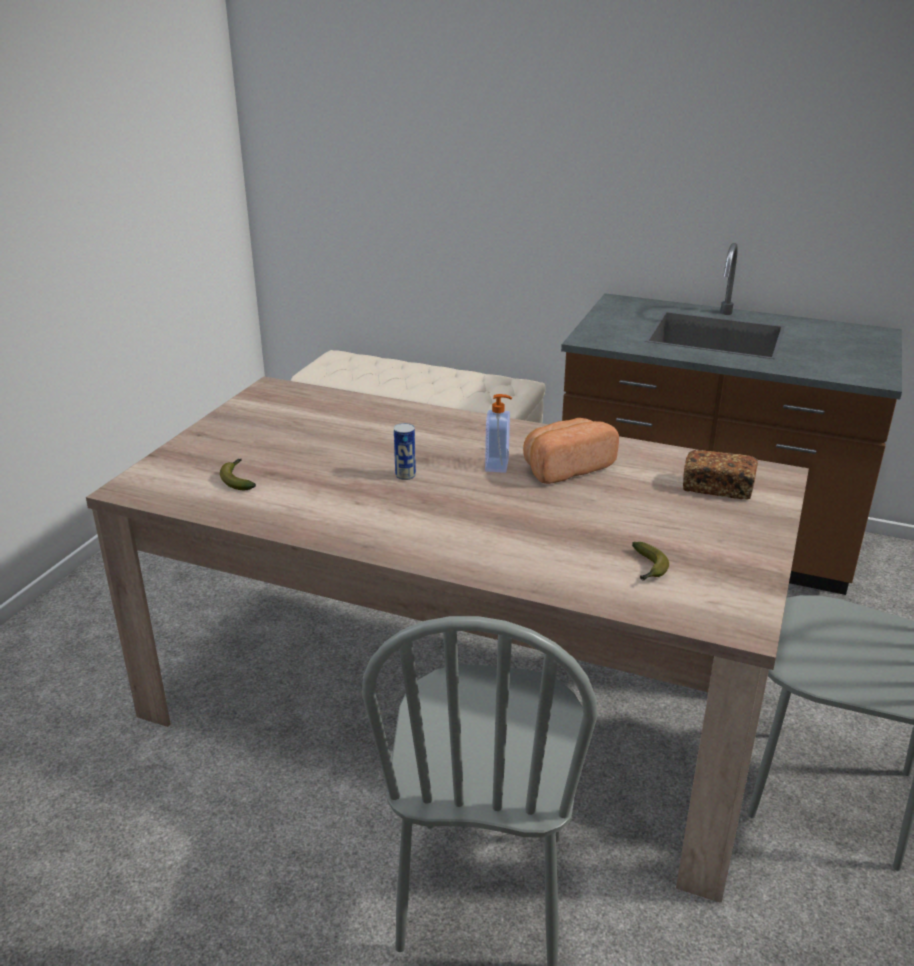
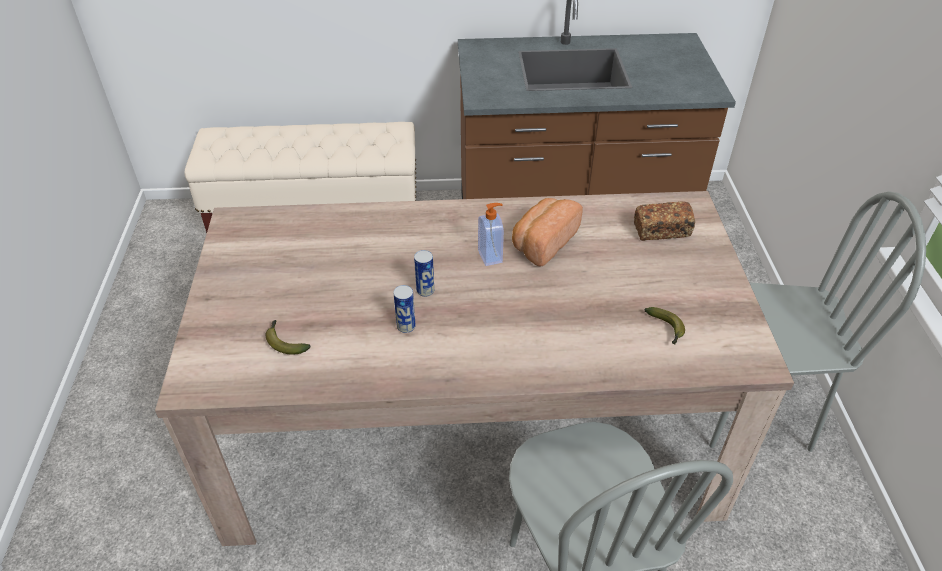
camera: 25 degrees left, 15 degrees up
none -> can [393,285,416,333]

